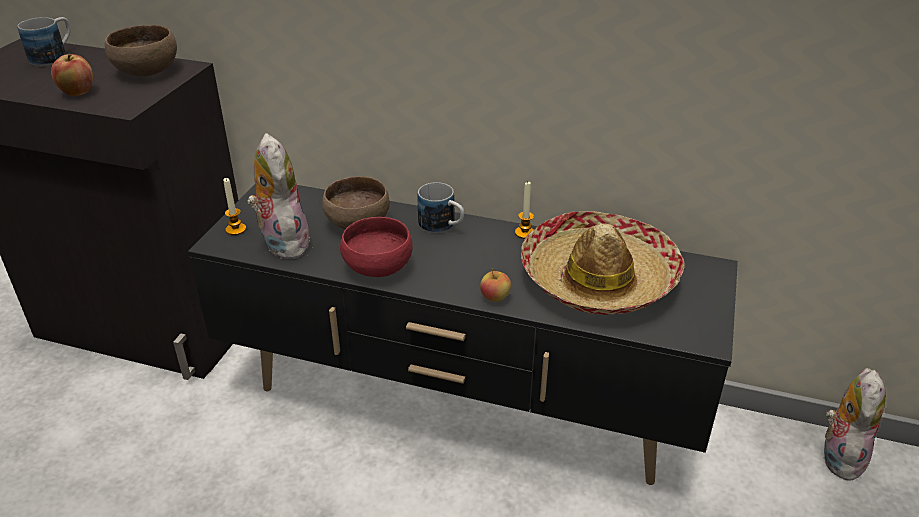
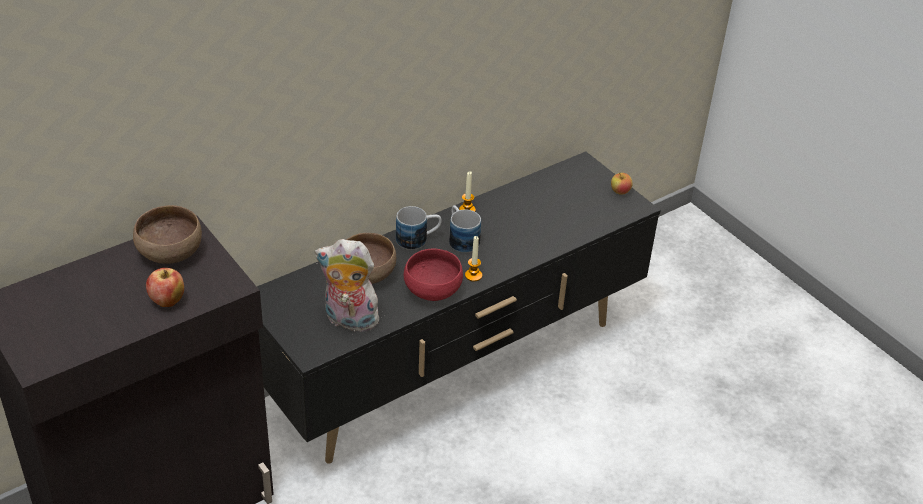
camera: 55 degrees left, 5 degrees up
mug [18,17,70,66] -> mug moved to [449,205,481,253]
candle [223,178,246,235] -> candle moved to [465,236,482,281]
apple [480,268,511,302] -> apple moved to [611,173,633,195]
hat [521,211,685,315] -> none
plush toy [824,368,886,481] -> none

